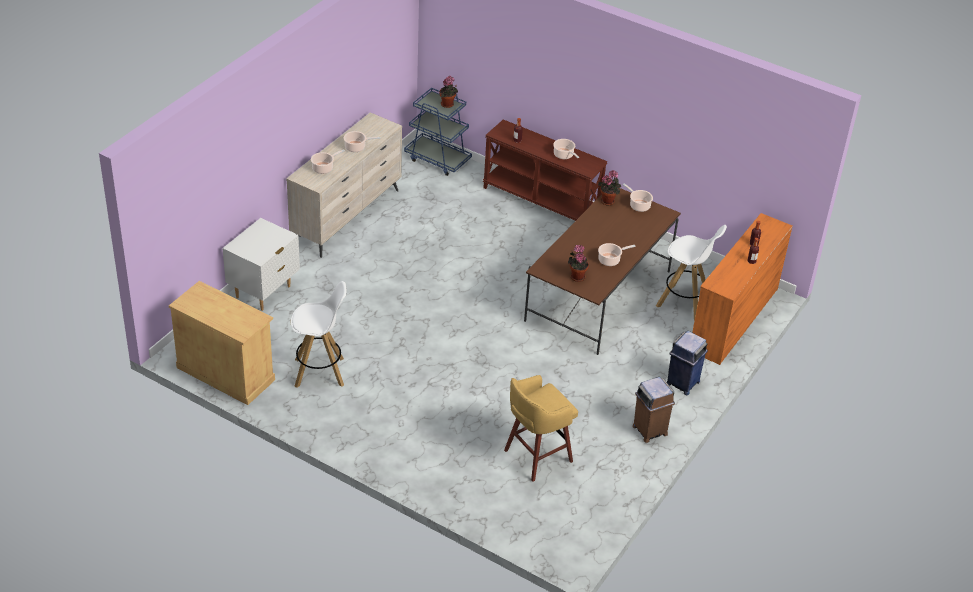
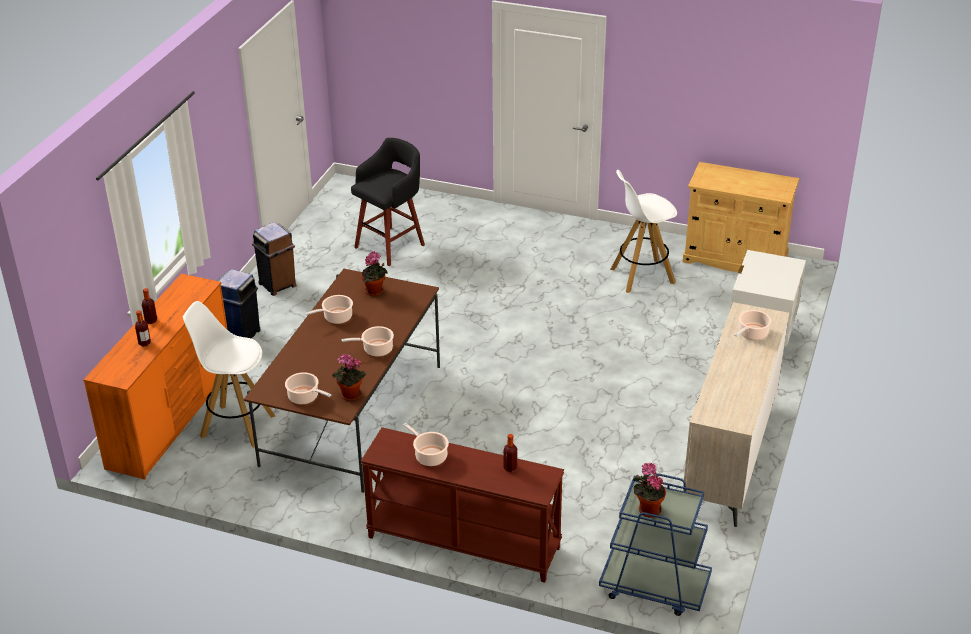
camera: 170 degrees right, 5 degrees down
cooking pot [344,131,380,152] -> cooking pot moved to [342,326,394,356]
yellow stool [504,375,578,481] -> black stool [351,138,425,266]

